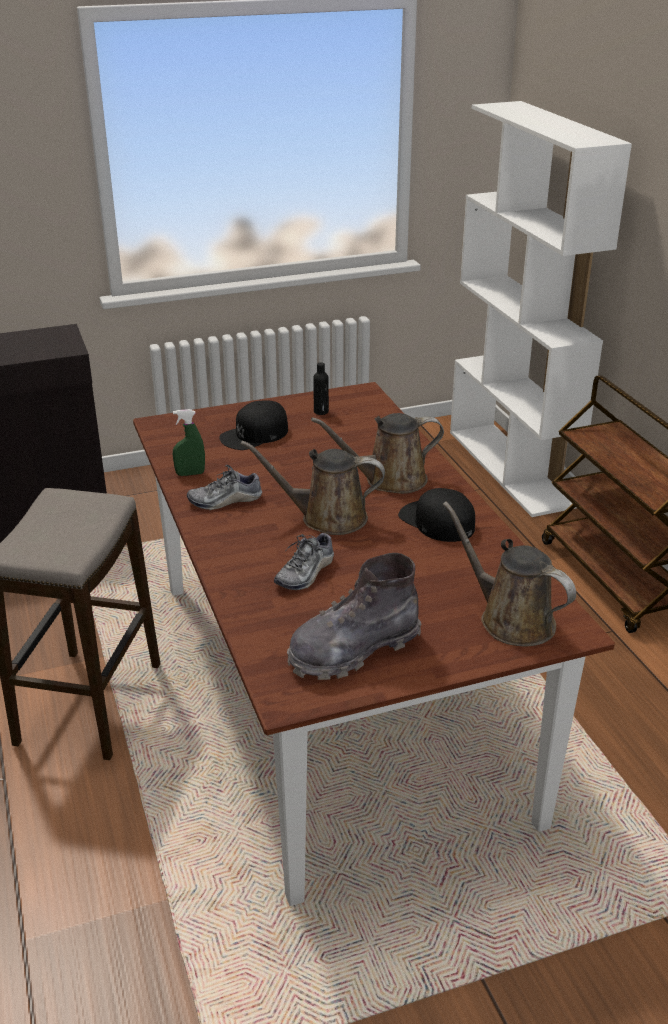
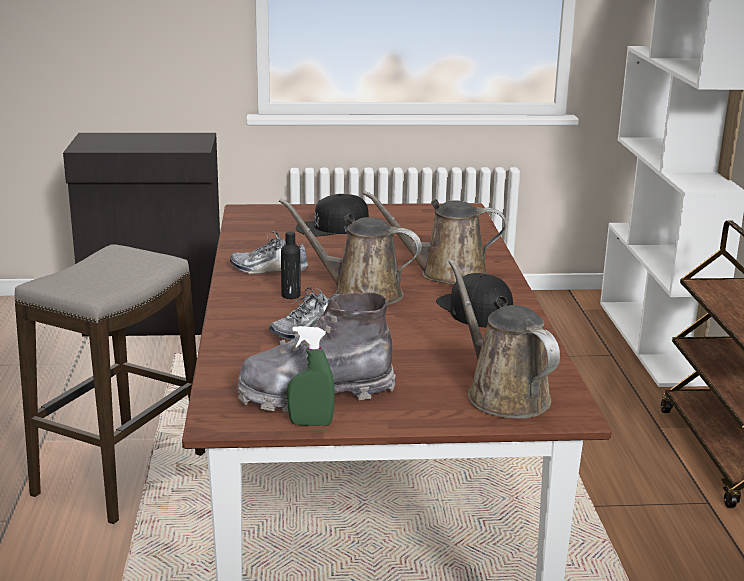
camera: 15 degrees right, 10 degrees down
green spray bottle [173,409,205,476] -> green spray bottle moved to [287,326,335,426]
black bottle [313,362,329,415] -> black bottle moved to [281,231,301,299]

